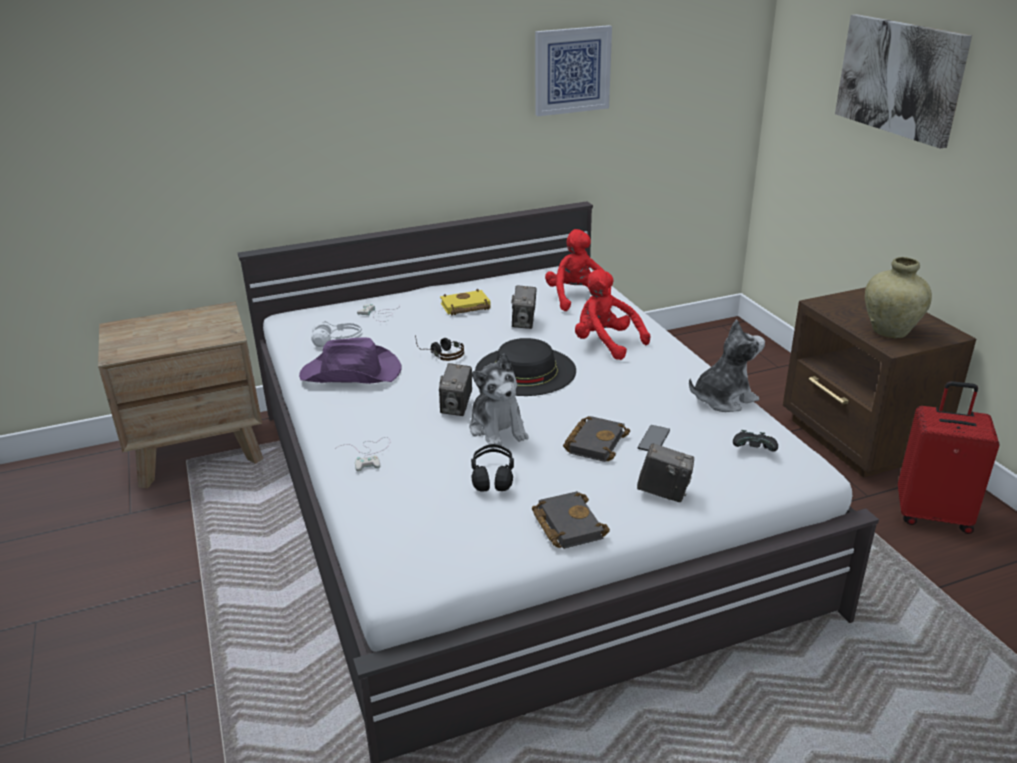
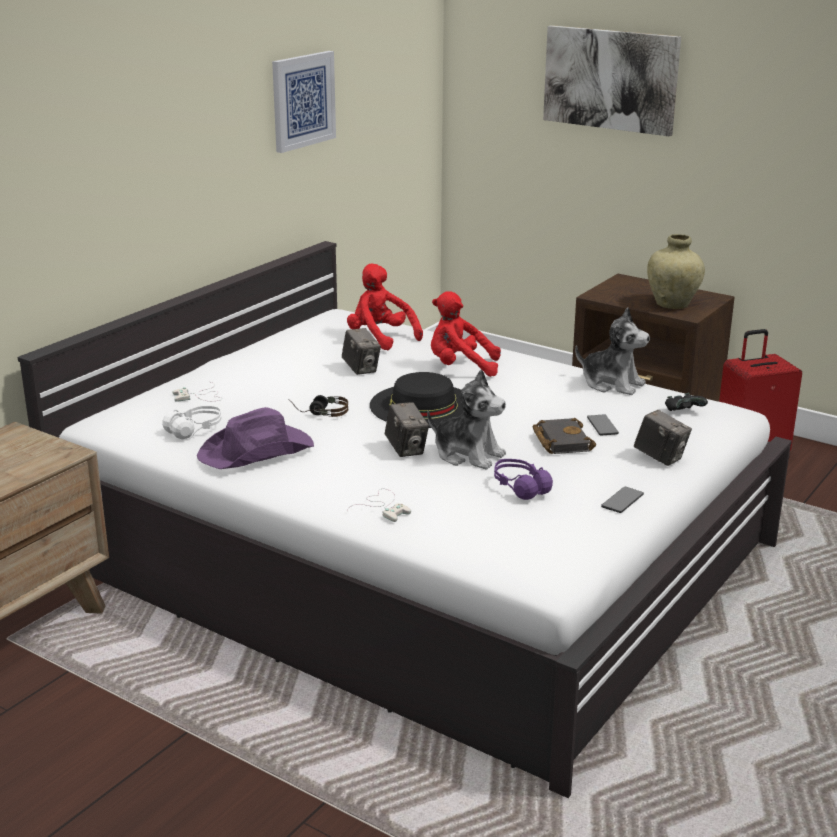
camera: 35 degrees left, 5 degrees down
yellow book [440,289,491,316] -> none
black headphones [471,444,514,491] -> purple headphones [494,459,553,500]
black book [532,491,610,549] -> phone [601,487,644,513]
camera [637,443,694,502] -> camera turned 60 degrees clockwise [634,410,692,466]
plush toy [689,319,765,412] -> plush toy turned 90 degrees clockwise [575,307,650,395]

